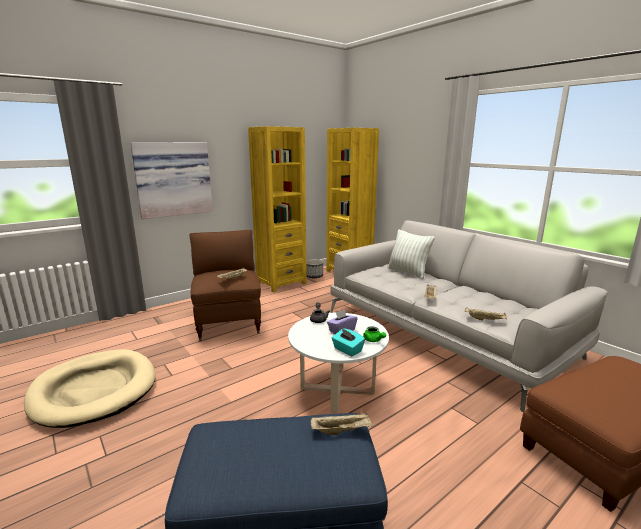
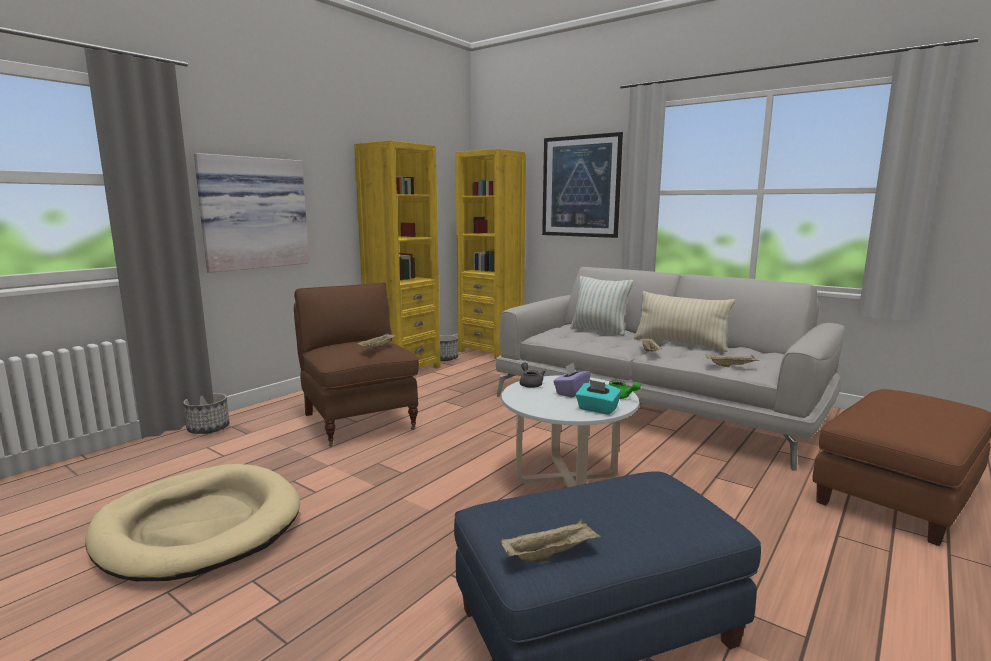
camera: 15 degrees left, 5 degrees down
beige tray [311,412,373,435] -> beige tray moved to [501,519,601,562]
none -> planter [183,393,230,434]
none -> picture [542,132,623,238]
none -> beige pillow [634,291,735,352]

